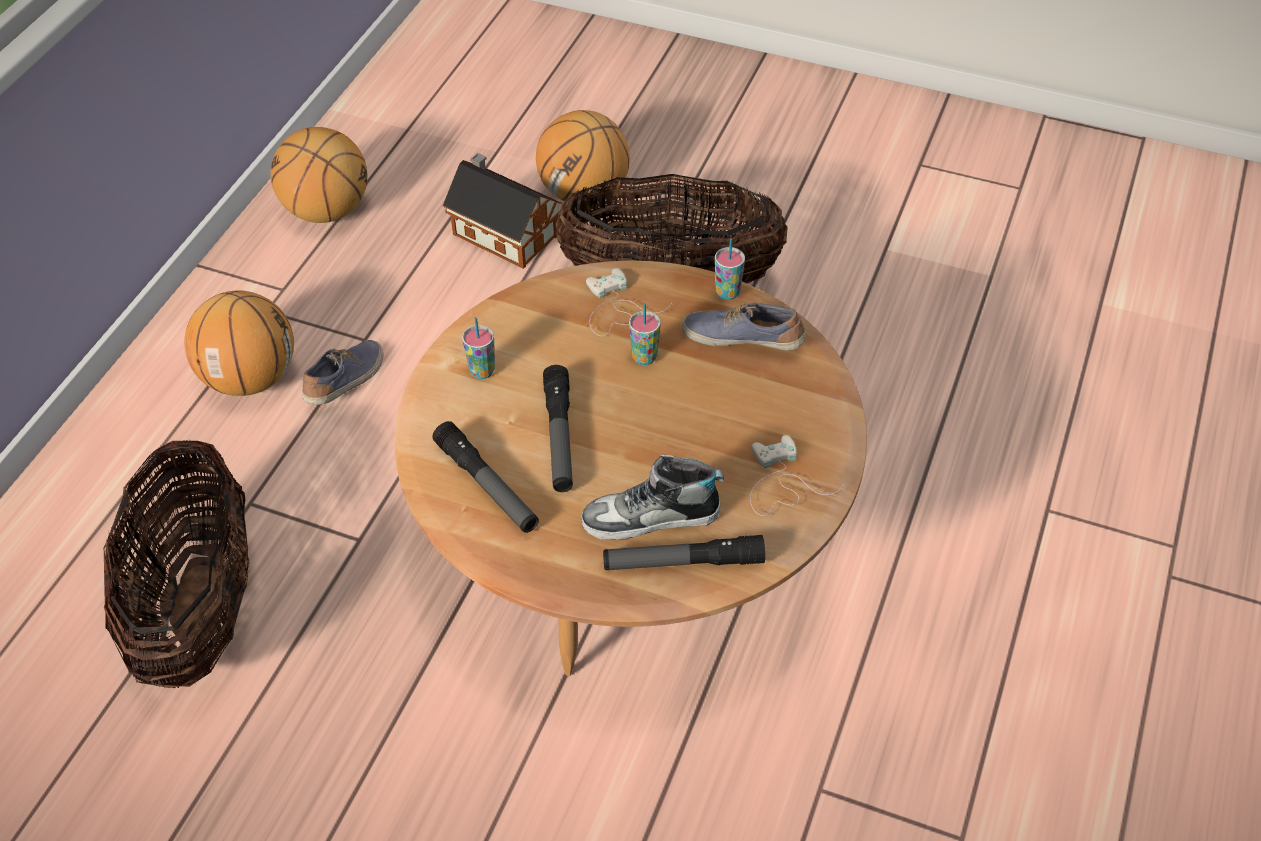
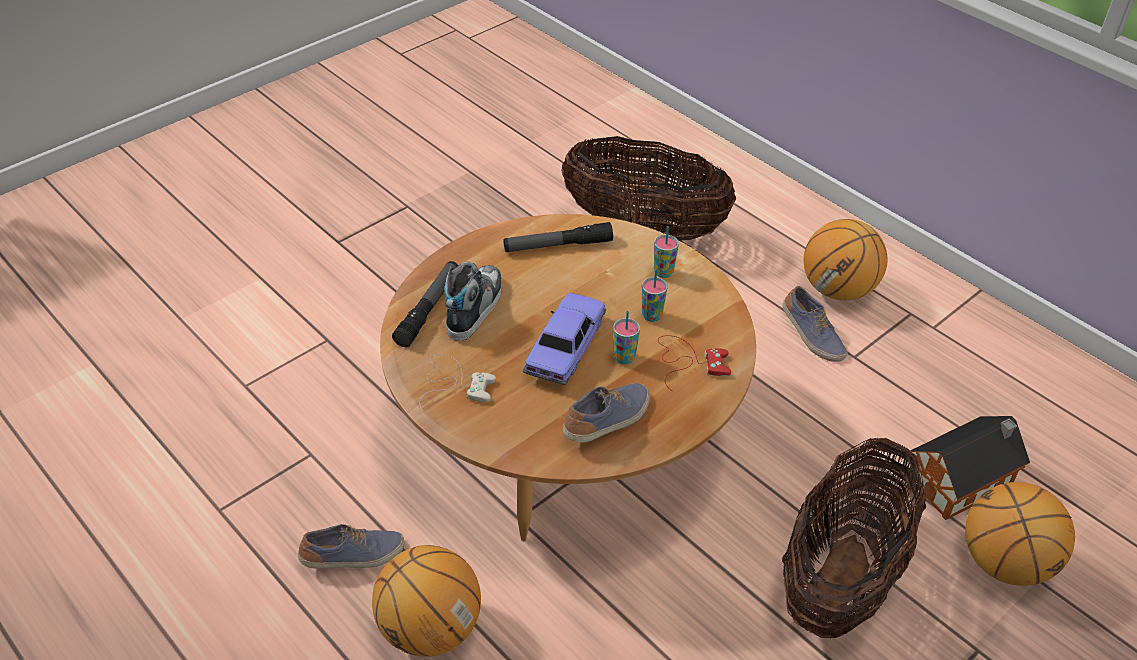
camera: 115 degrees right, 5 degrees down
basketball [271,127,367,223] -> basketball moved to [372,545,481,657]
flashlight [543,365,573,492] -> none
white game controller [586,268,672,336] -> red game controller [658,335,731,391]
cup [715,238,745,300] -> cup moved to [642,269,668,322]
none -> shoe [298,524,404,569]
none -> toy car [523,293,606,385]

